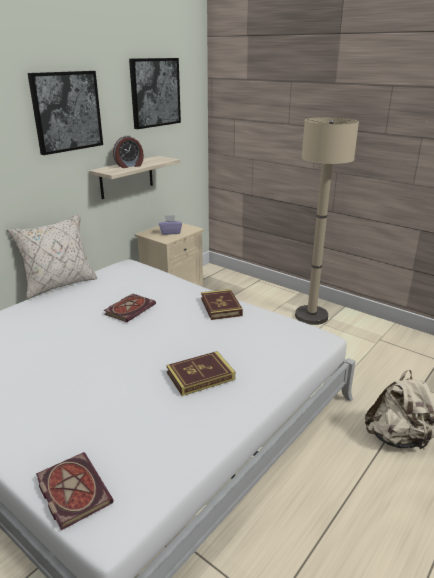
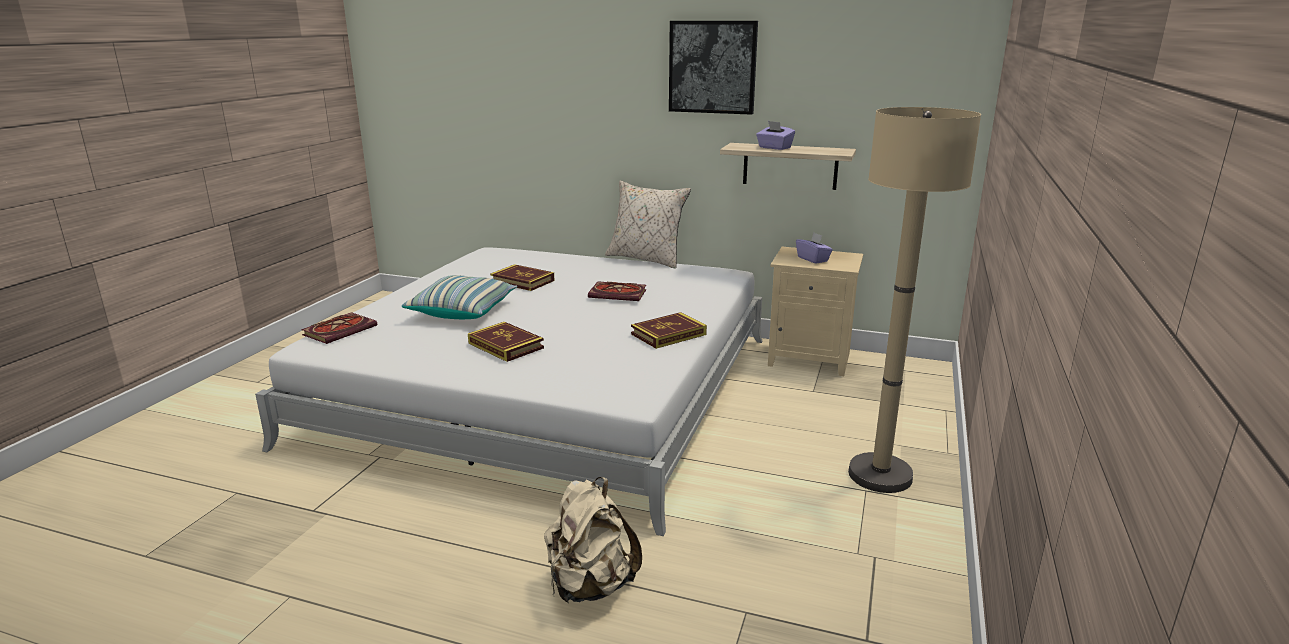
camera: 70 degrees right, 5 degrees down
alarm clock [113,136,144,168] -> purple tissue box [756,121,795,150]
picture [129,58,181,129] -> none
none -> pillow [402,275,518,319]
none -> book [490,264,554,291]

